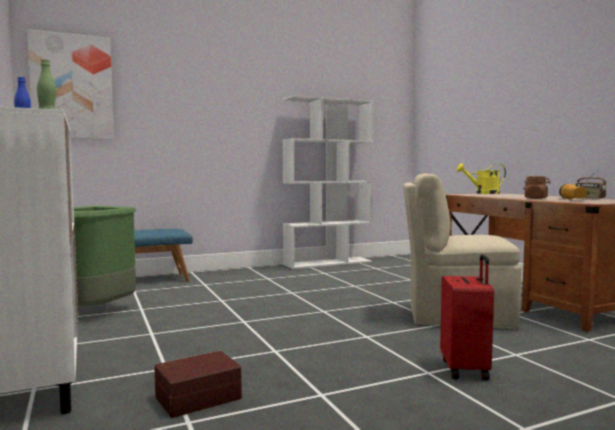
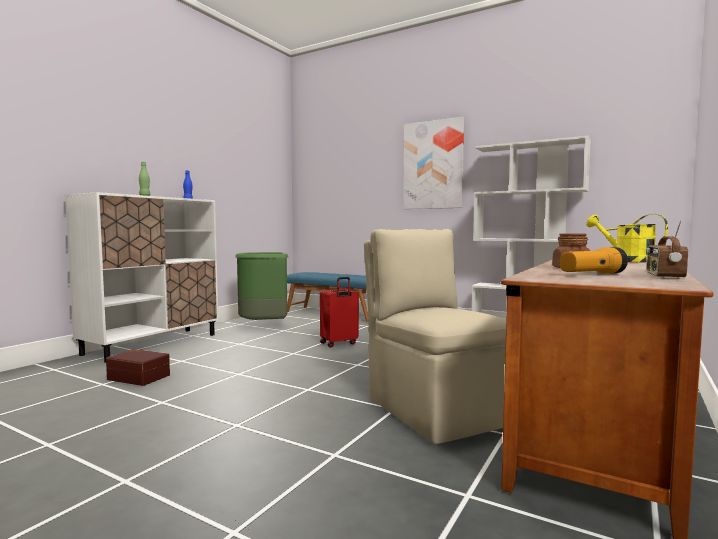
camera: 55 degrees right, 0 degrees up
picture [27,29,114,140] -> picture moved to [403,117,464,209]
red suitcase [440,255,494,380] -> red suitcase moved to [320,277,359,347]

